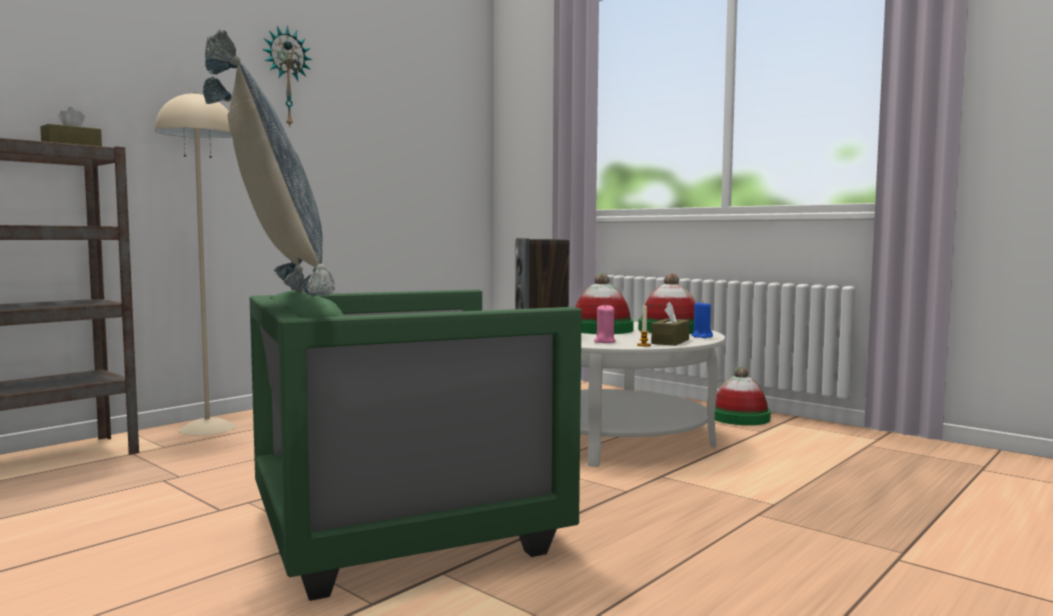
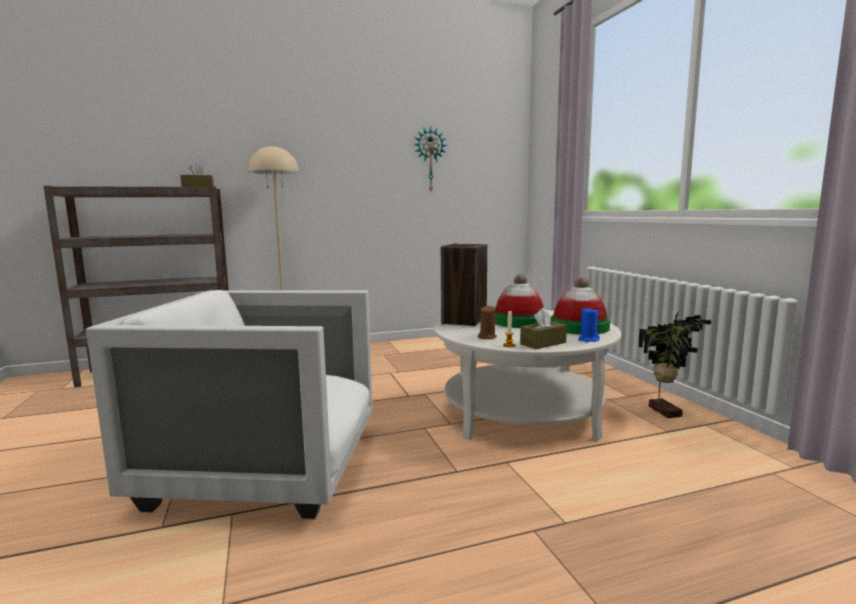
camera: 30 degrees right, 5 degrees up
pillow [202,29,335,297] -> none
green armchair [250,289,582,601] -> white armchair [86,290,373,519]
wall clock [262,26,312,128] -> wall clock moved to [414,126,447,191]
pink candle [594,304,616,343] -> brown candle [478,305,497,339]
hat [715,367,771,425] -> potted plant [638,312,711,418]

